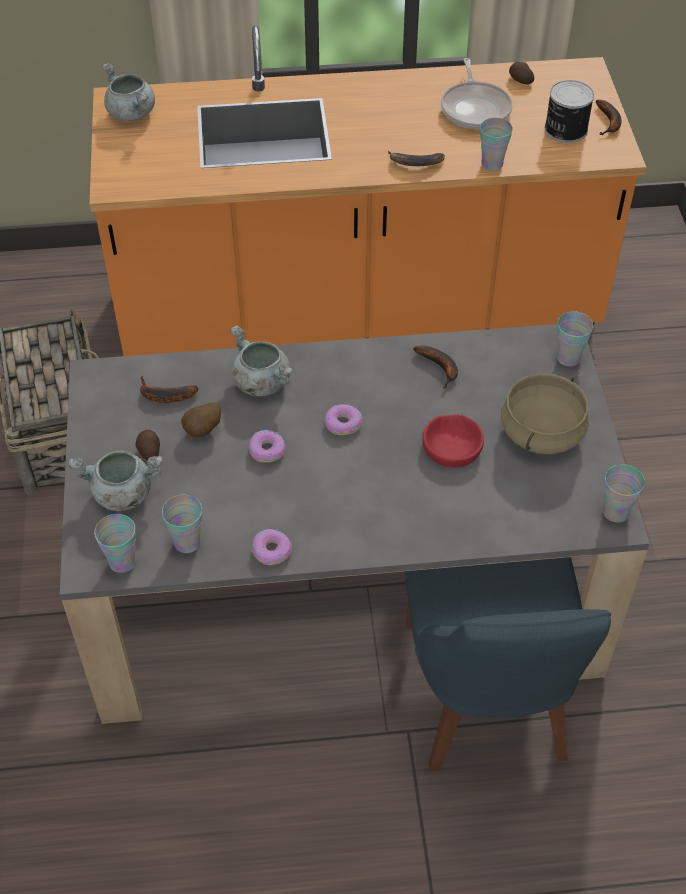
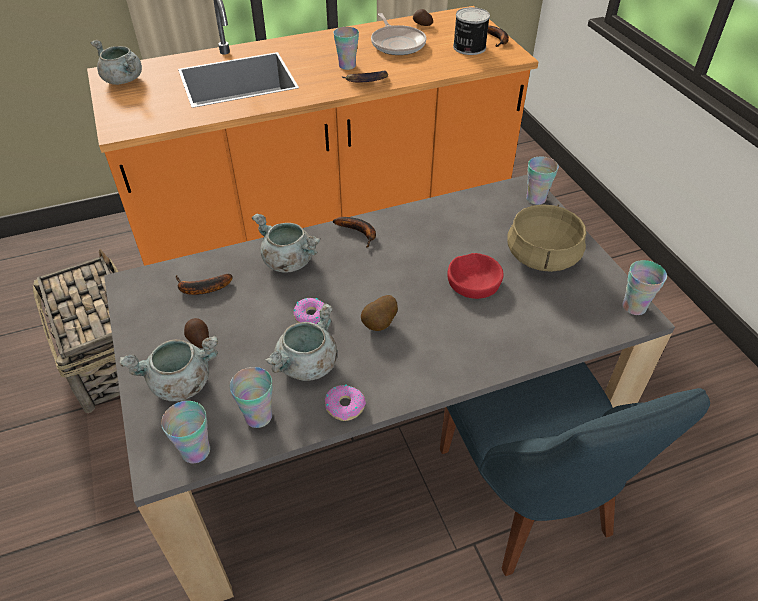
camera: 15 degrees left, 5 degrees down
potato [181,403,221,437] -> potato moved to [361,295,398,331]
donut [325,404,363,435] -> none
banana [413,345,458,388] -> banana moved to [333,217,376,248]
cup [480,118,513,170] -> cup moved to [333,27,359,70]
none -> grey cooking pot [266,303,337,381]

